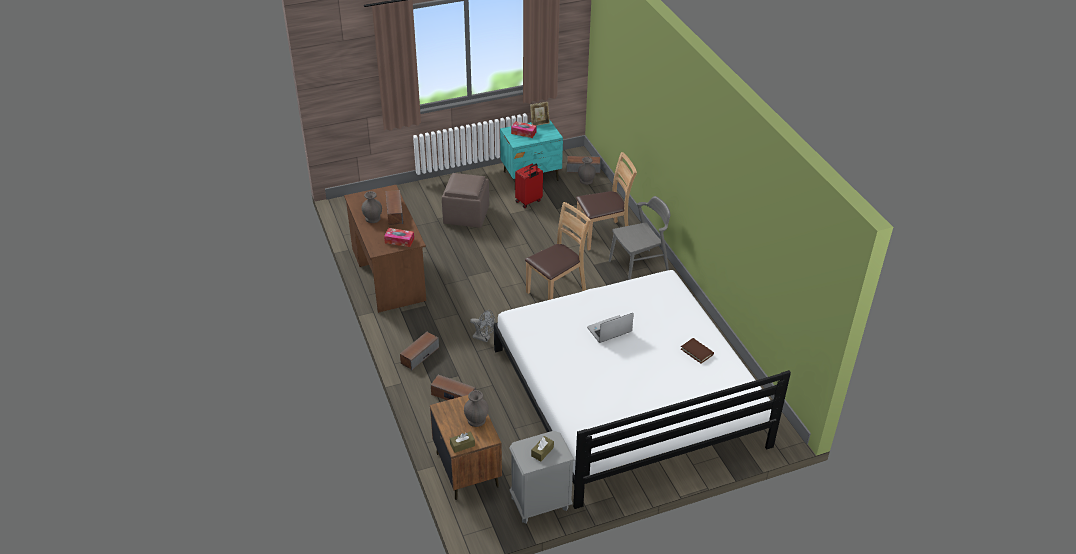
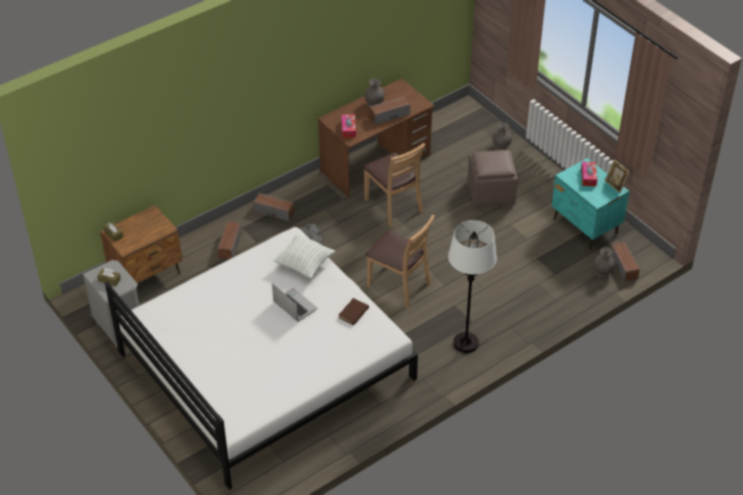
camera: 75 degrees right, 5 degrees up
grey vase [464,390,489,427] -> grey vase moved to [492,123,512,150]
red suitcase [515,164,543,208] -> none
brown chair [576,152,637,251] -> brown chair moved to [363,143,425,227]
grey chair [609,196,670,280] -> white floor lamp [448,220,497,353]
brown book [681,338,714,364] -> brown book moved to [338,298,369,325]
none -> pillow [273,234,335,278]

